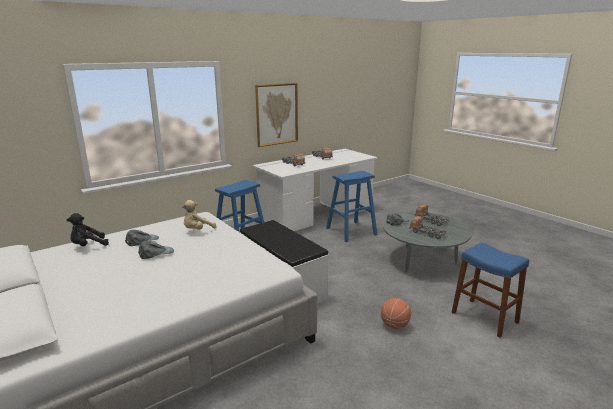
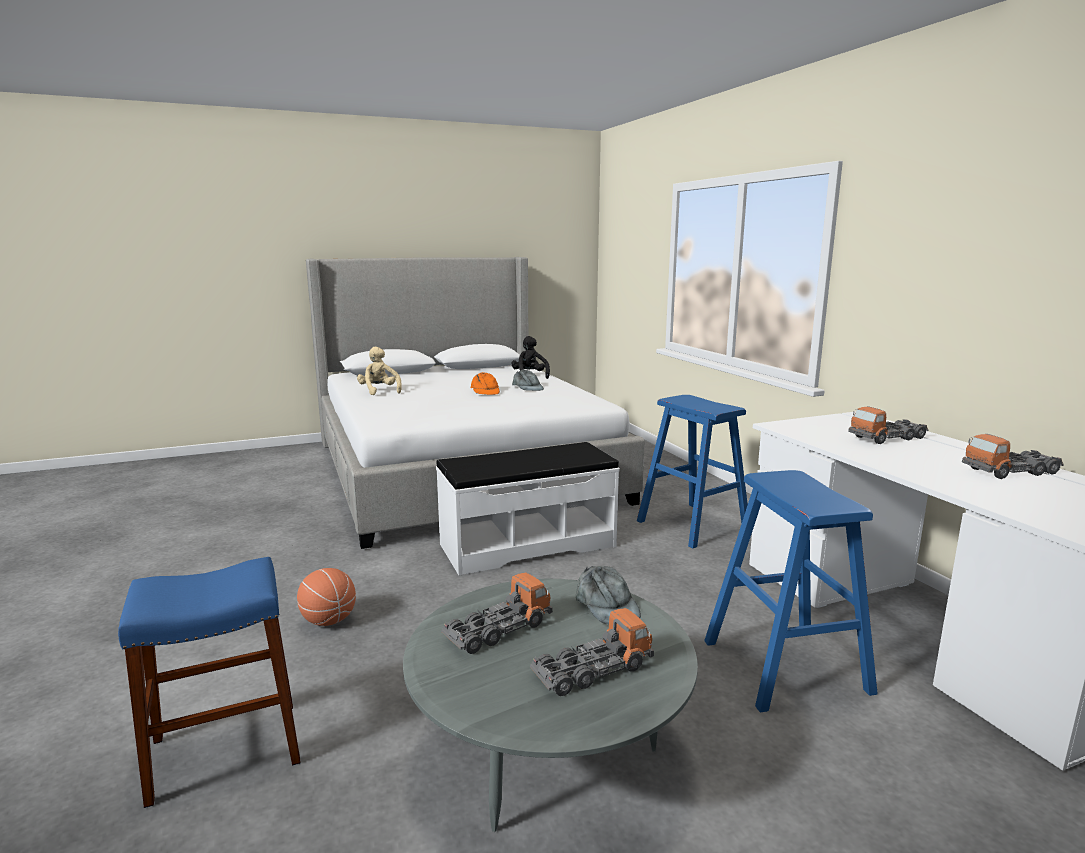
camera: 105 degrees right, 5 degrees down
grey cap [138,241,174,259] -> orange cap [471,372,500,395]
beige plush toy [182,200,216,230] -> beige plush toy moved to [357,346,402,395]
picture [255,83,298,147] -> none

